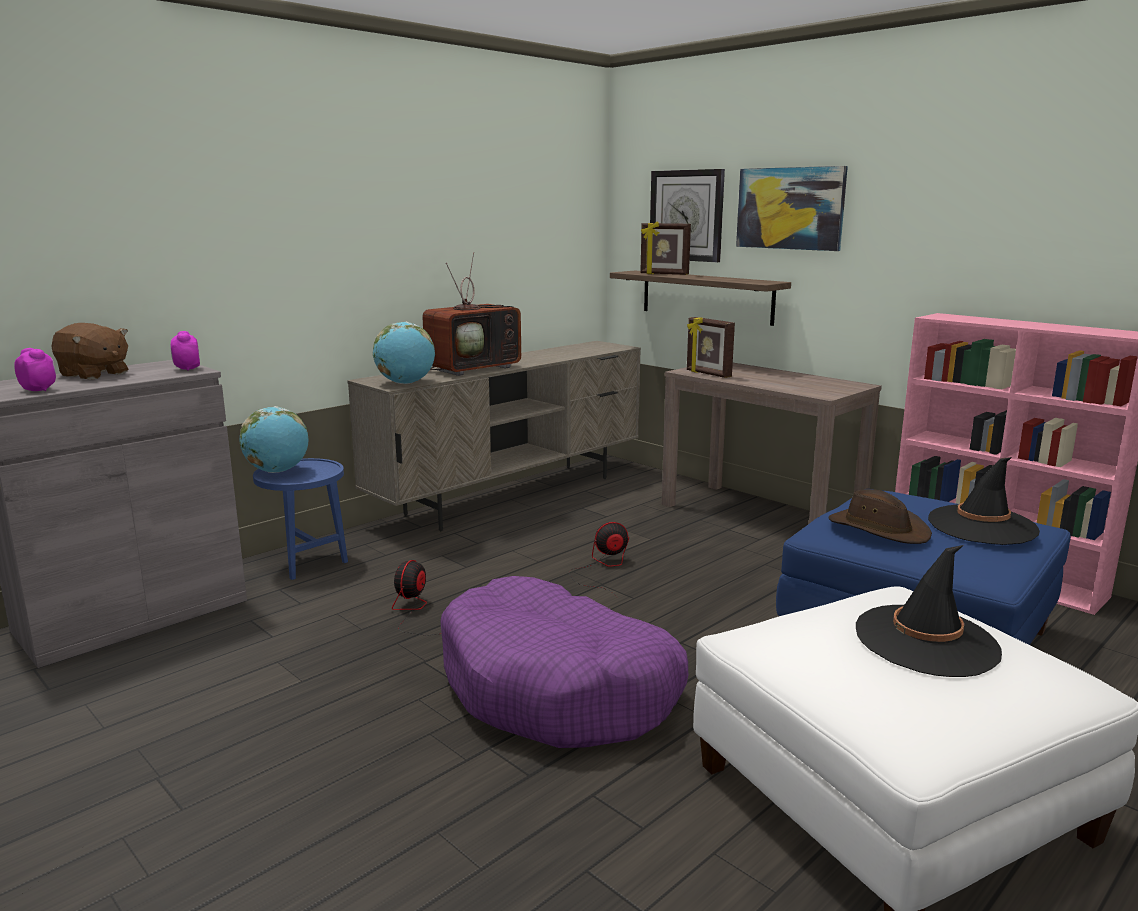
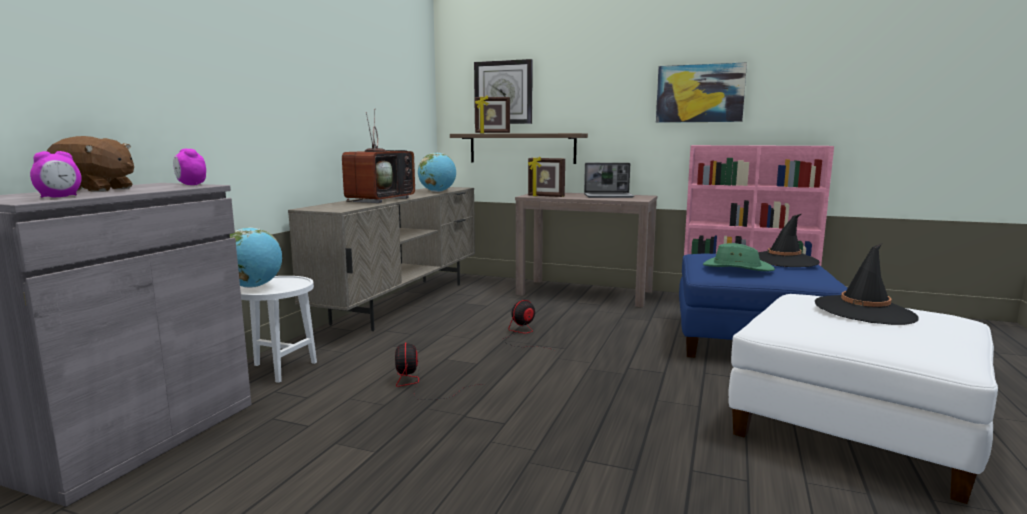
camera: 25 degrees left, 5 degrees down
alarm clock [14,348,56,391] -> alarm clock turned 120 degrees clockwise [30,151,82,198]
blue side table [253,458,348,580] -> white side table [240,276,317,383]
globe [373,322,435,384] -> globe moved to [418,153,456,192]
purple dog bed [440,576,688,748] -> none
picture [736,166,848,251] -> picture moved to [656,62,747,123]
brown hat [828,489,932,544] -> green hat [703,243,775,271]
none -> laptop [584,163,634,198]

